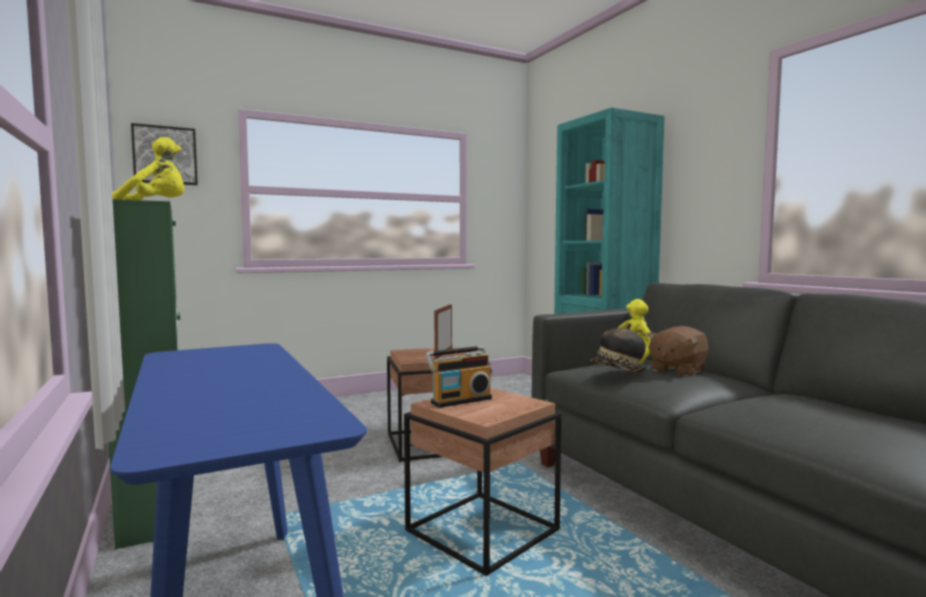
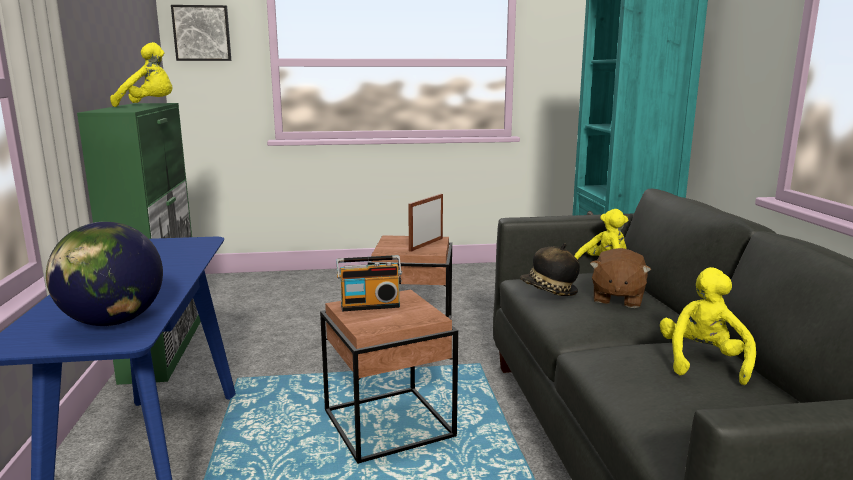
camera: 20 degrees right, 10 degrees up
brown plush toy [647,326,709,376] -> brown plush toy turned 45 degrees counterclockwise [590,248,651,308]
none -> globe [46,222,163,326]
none -> yellow plush toy [660,267,756,385]

